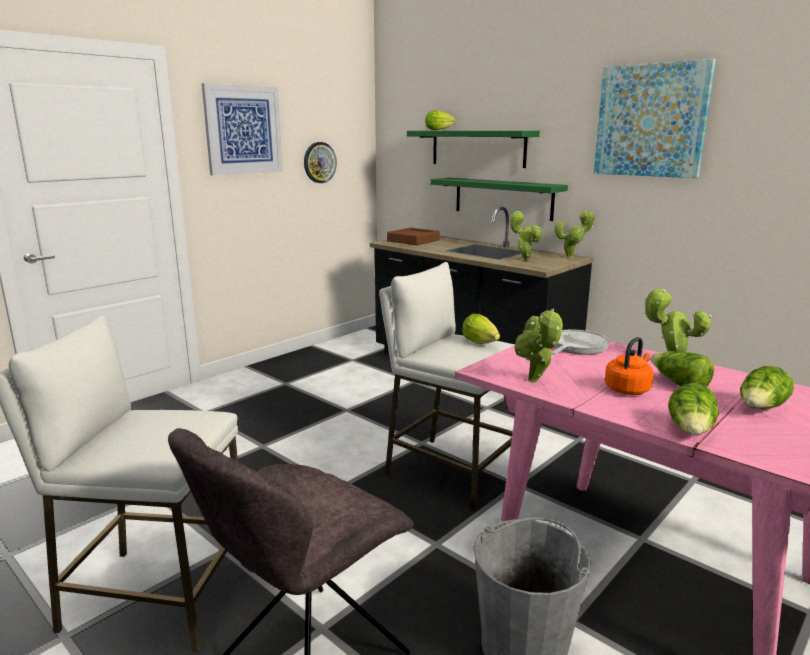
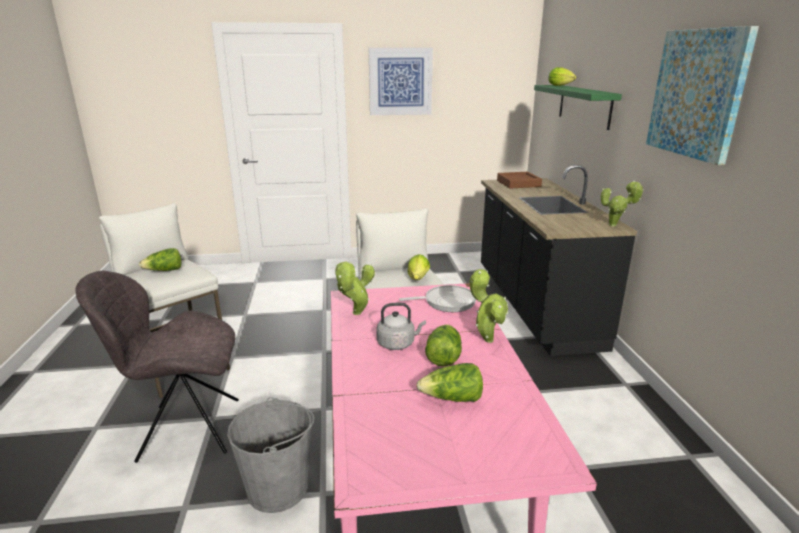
camera: 40 degrees right, 5 degrees up
wall clock [304,142,337,183] -> none
green shelf [430,178,568,221] -> none
potted plant [510,211,542,260] -> none
orange kettle [605,337,654,395] -> grey kettle [377,303,426,350]
lettuce [668,383,719,435] -> lettuce moved to [139,248,182,271]

